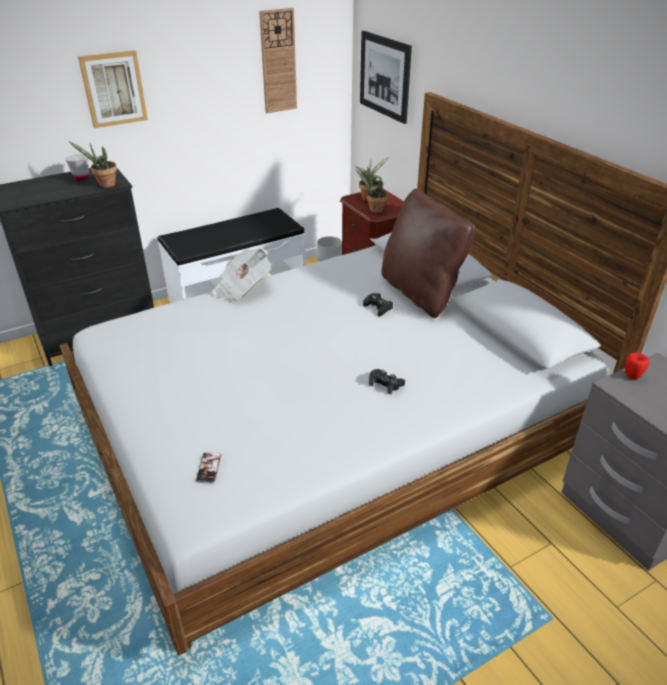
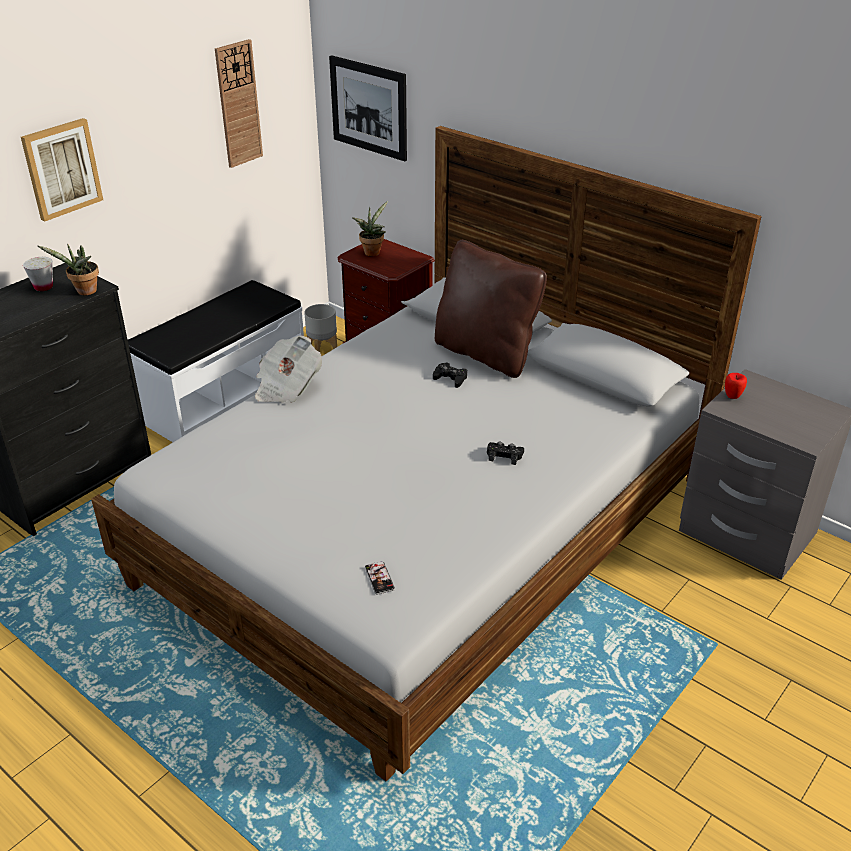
camera: 20 degrees left, 0 degrees up
potted plant [356,169,388,213] -> none

